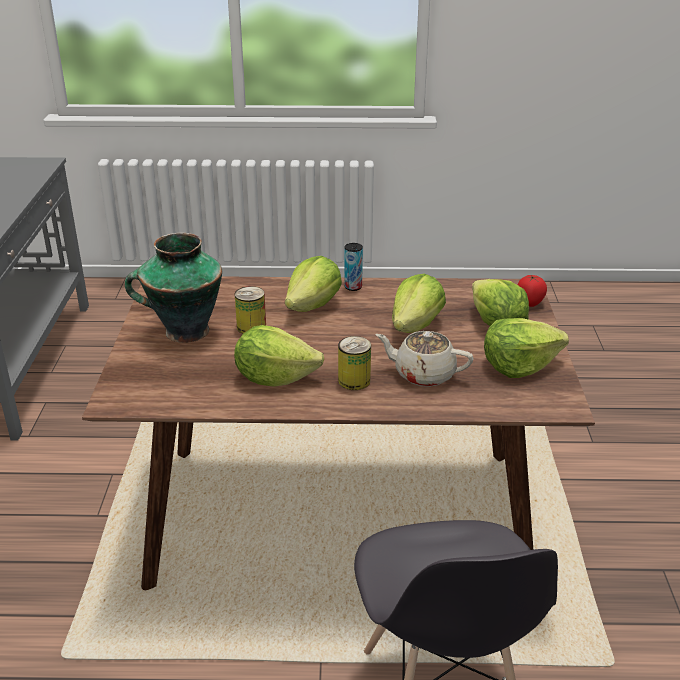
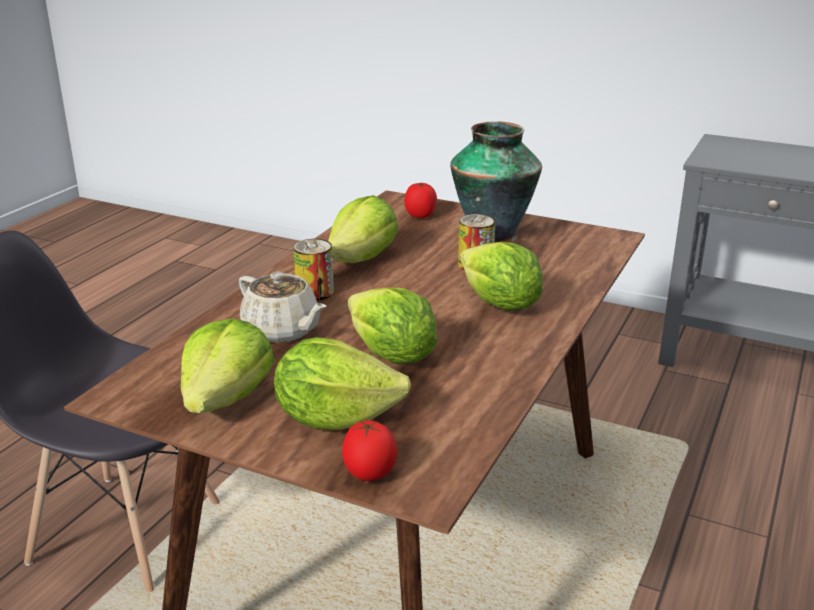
camera: 115 degrees right, 5 degrees down
can [344,243,363,291] -> none
beige teapot [375,331,474,387] -> beige teapot turned 90 degrees clockwise [239,272,326,343]
none -> tomato [404,183,437,218]

